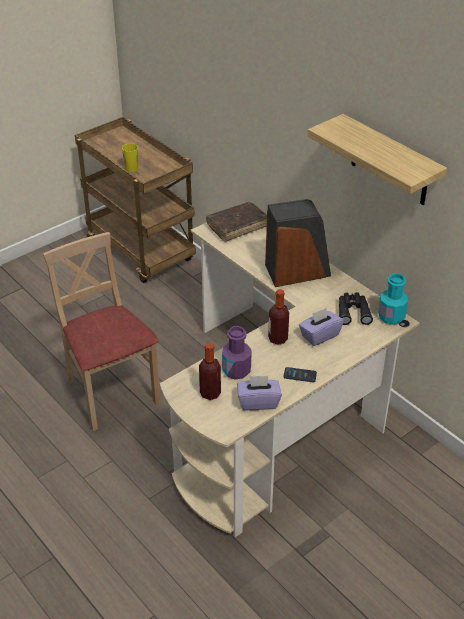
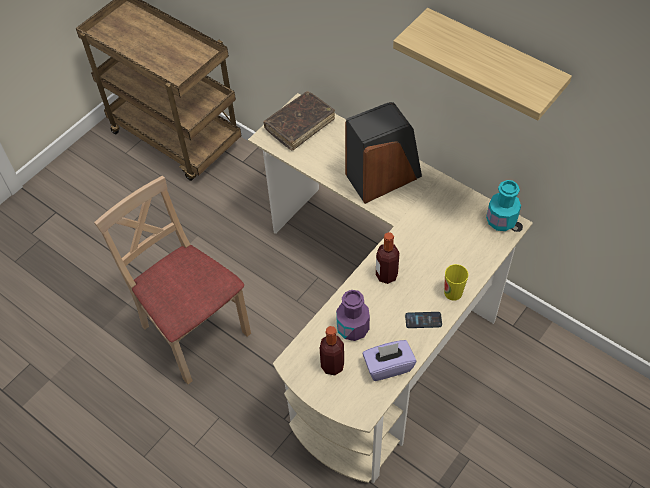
camera: 10 degrees left, 15 degrees up
cup [122,143,138,172] -> cup moved to [444,264,469,301]
purple tissue box [299,308,344,346] -> none
black binoculars [339,292,373,325] -> none

